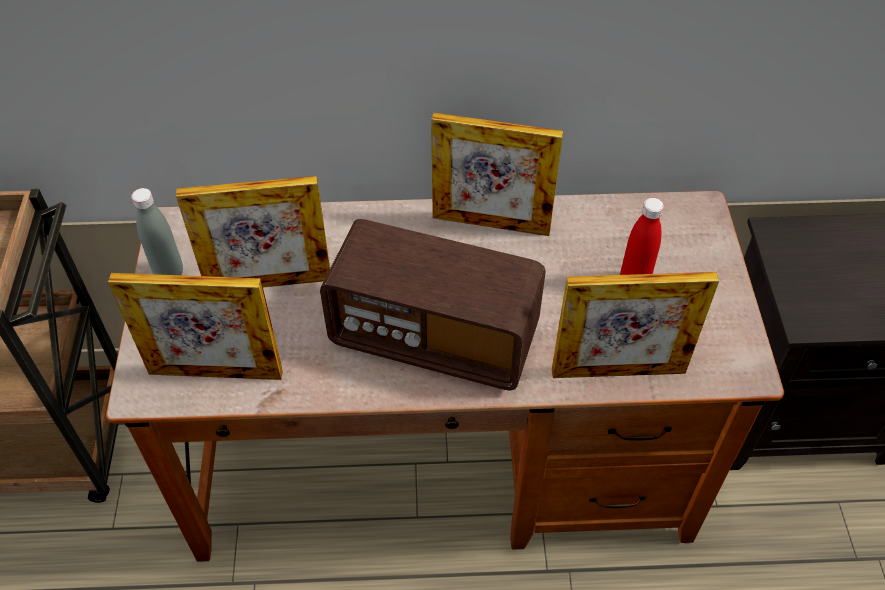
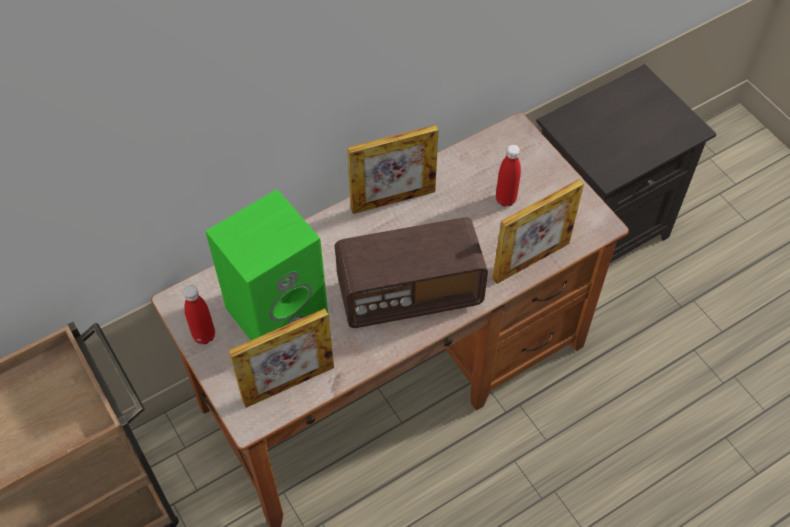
camera: 30 degrees left, 5 degrees up
grey bottle [131,188,183,275] -> red bottle [183,285,215,344]
picture frame [176,176,330,287] -> green speaker [205,189,328,340]

